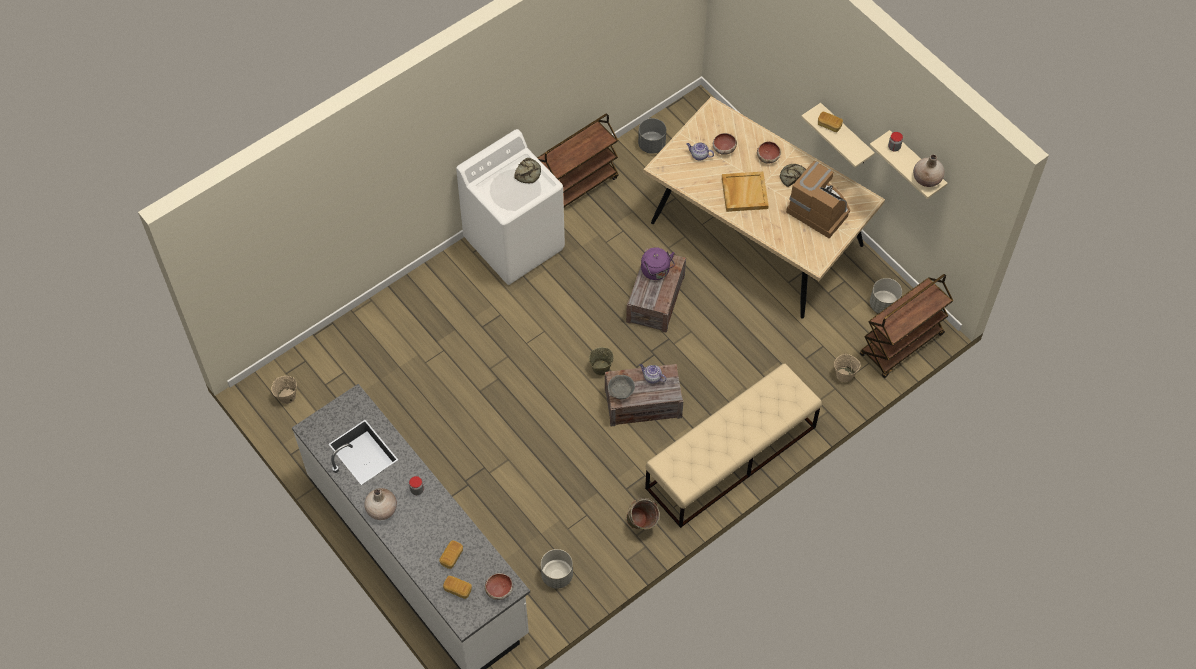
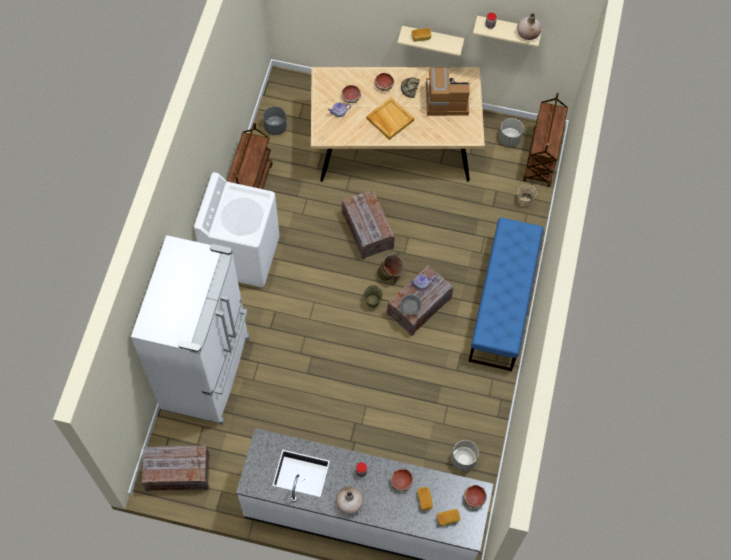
camera: 40 degrees left, 5 degrees up
beige bucket [271,376,297,404] -> crate [142,445,210,491]
bread [514,158,541,183] -> none
green bucket [626,498,660,530] -> green bucket moved to [377,254,404,281]
purple kettle [641,247,675,280] -> none
beige bench [645,364,822,528] -> blue bench [469,217,544,371]
none -> white fridge [131,235,250,424]
none -> bowl [390,469,413,491]

